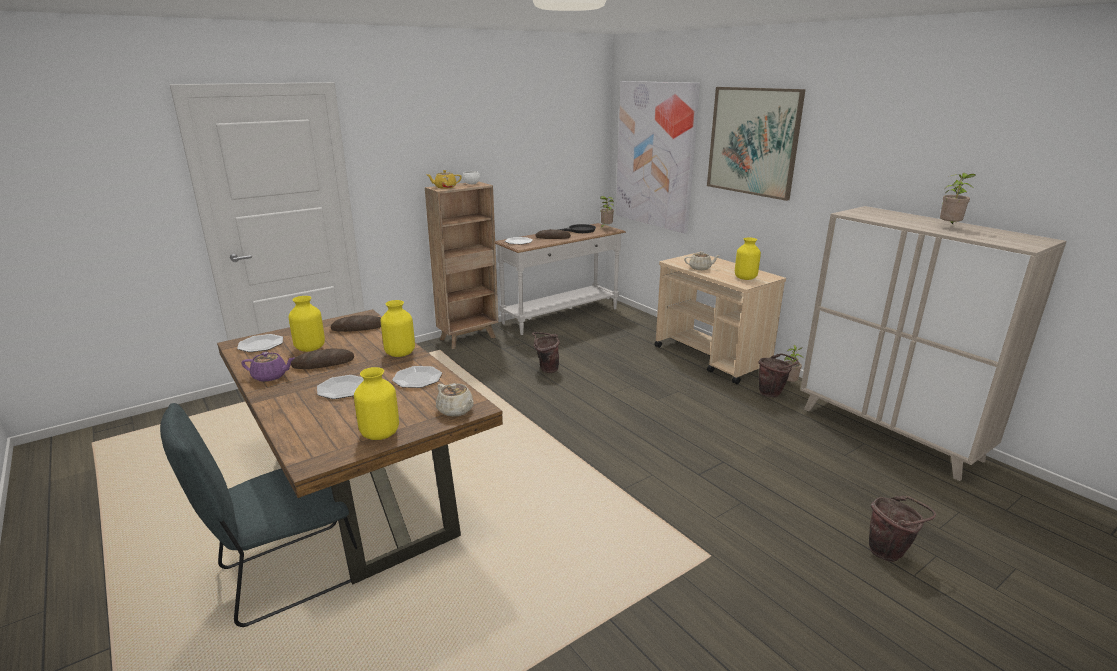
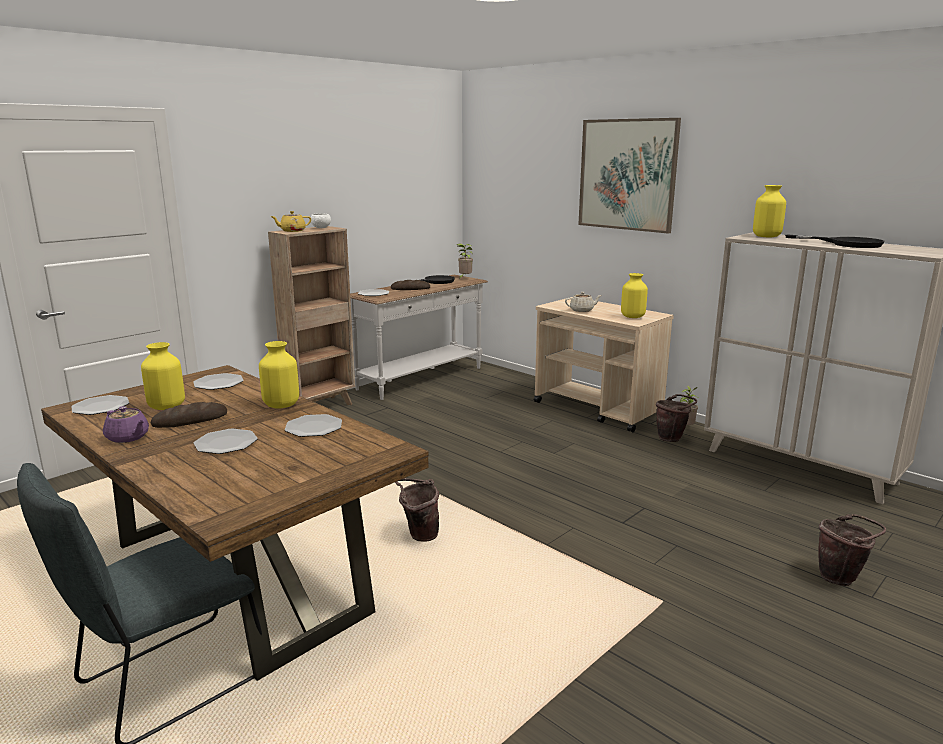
camera: 10 degrees left, 5 degrees down
purple teapot [241,352,294,382] -> purple teapot turned 45 degrees clockwise [103,406,149,443]
bread [331,315,381,332] -> plate [193,373,244,390]
yellow vase [354,367,399,440] -> yellow vase moved to [753,185,786,237]
beige teapot [436,383,474,417] -> none
brown bucket [532,332,560,373] -> brown bucket moved to [395,478,439,542]
picture [616,81,700,234] -> none
potted plant [940,173,976,224] -> black frying pan [785,234,885,248]

